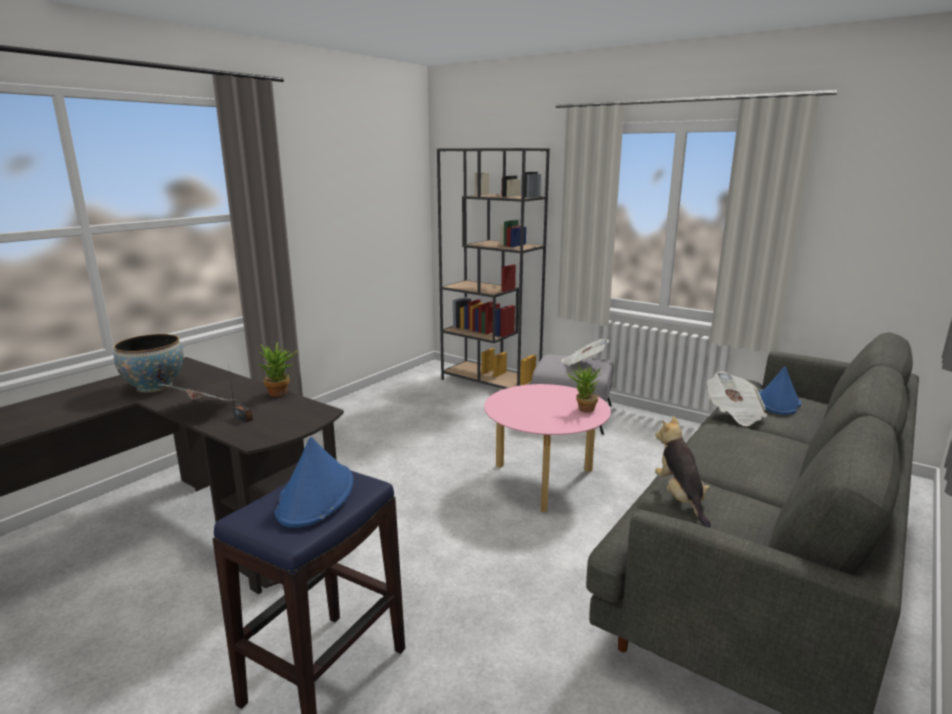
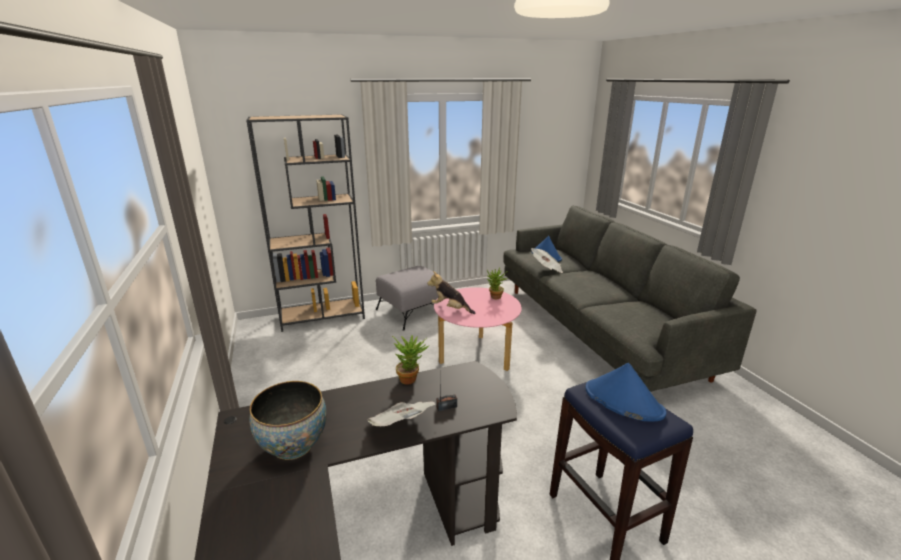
camera: 55 degrees left, 5 degrees up
newspaper [561,339,609,366] -> none
plush toy [655,416,711,528] -> plush toy moved to [427,271,475,314]

